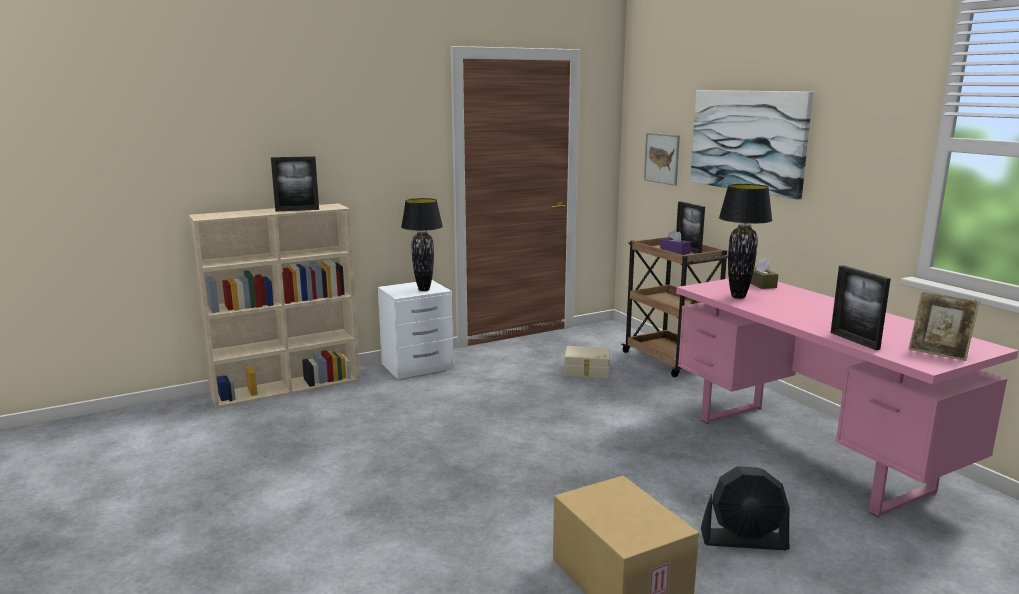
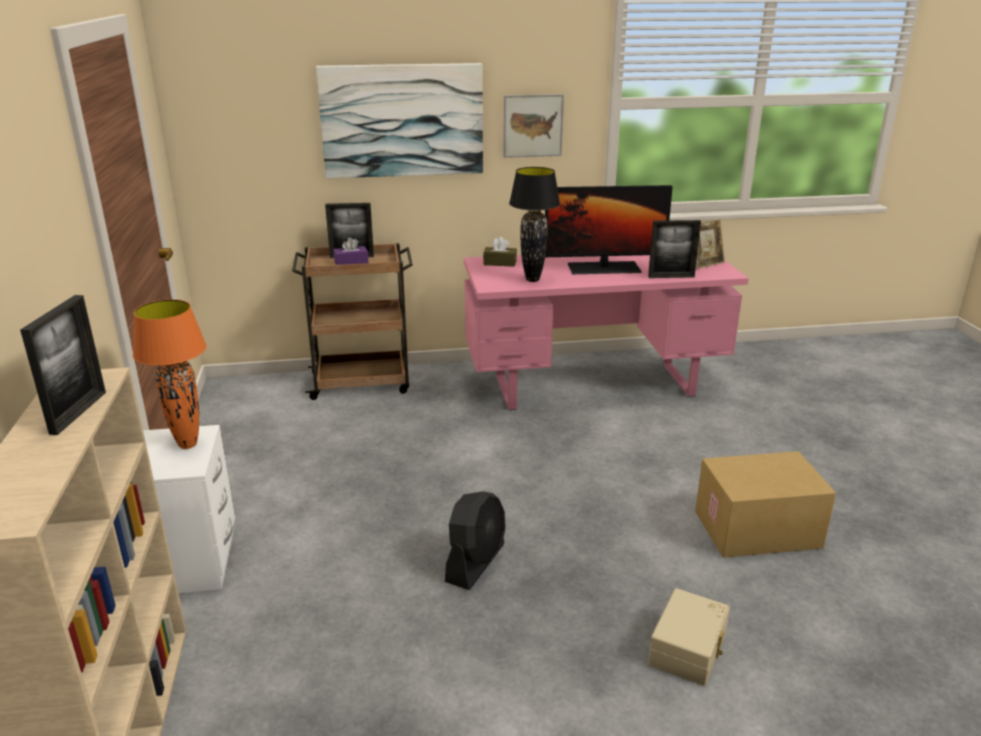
camera: 70 degrees left, 10 degrees up
black table lamp [401,198,443,291] -> orange table lamp [133,299,207,449]
beige storage box [564,346,610,378] -> beige storage box moved to [648,588,730,686]
picture [644,133,680,186] -> picture moved to [503,94,564,158]
black fan [701,466,789,550] -> black fan moved to [445,491,505,590]
none -> monitor [545,185,673,274]

